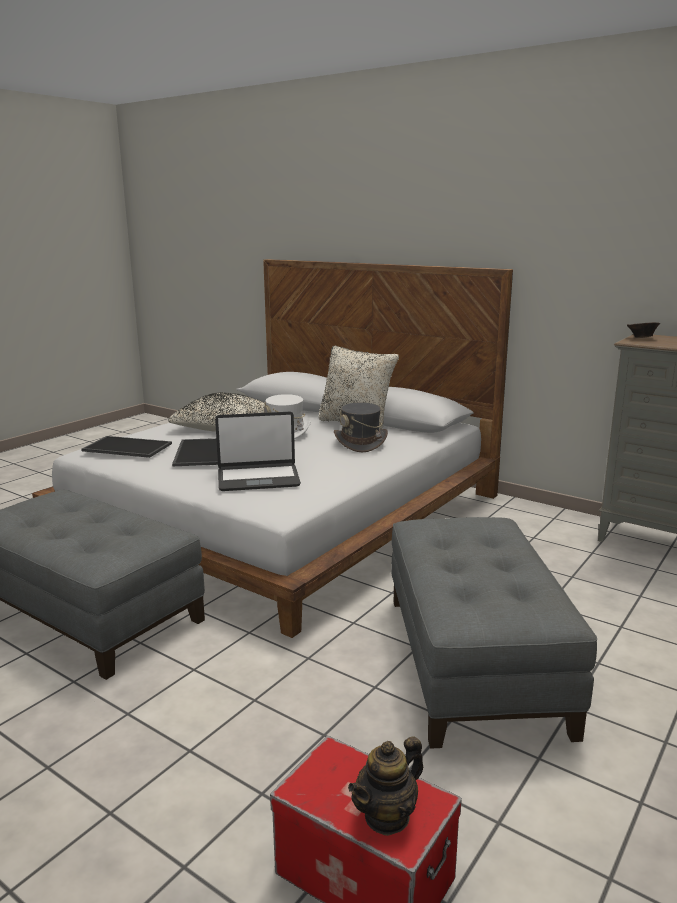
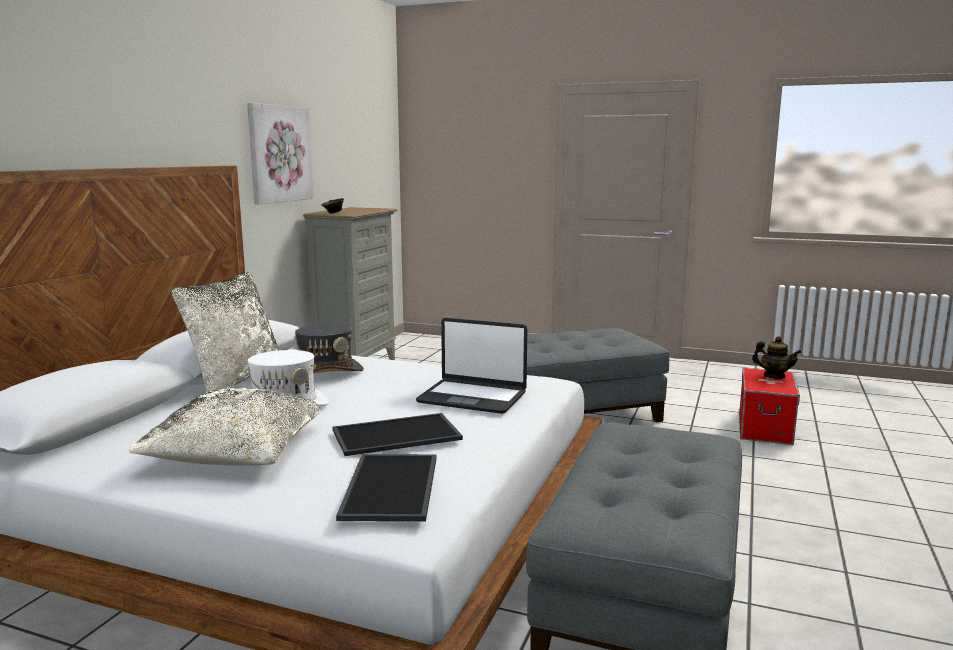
camera: 105 degrees left, 5 degrees down
laptop [215,412,301,491] -> laptop turned 135 degrees clockwise [416,318,527,414]
none -> picture [247,103,314,204]

